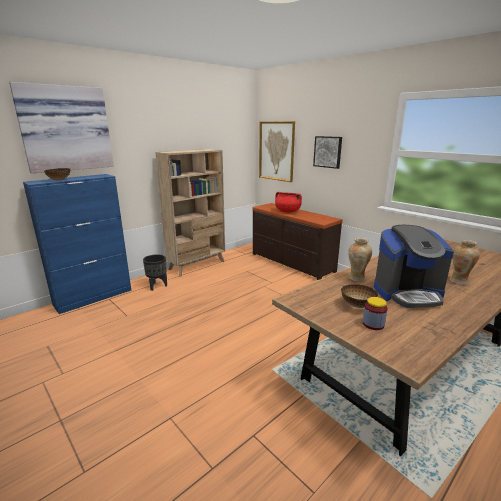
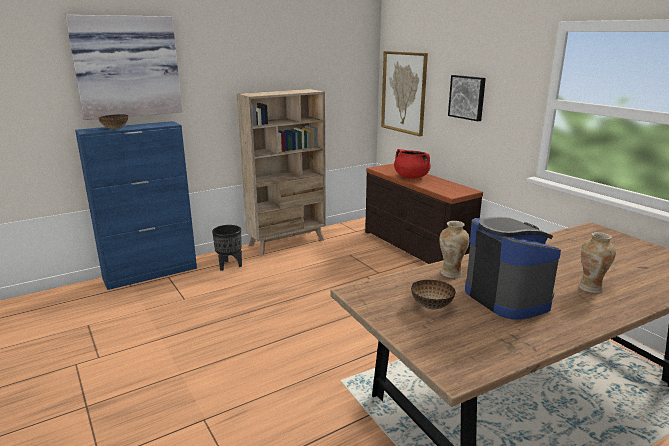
camera: 10 degrees right, 0 degrees up
jar [363,297,388,330] -> none
coffee machine [374,225,454,308] -> coffee machine turned 120 degrees counterclockwise [465,217,561,320]

